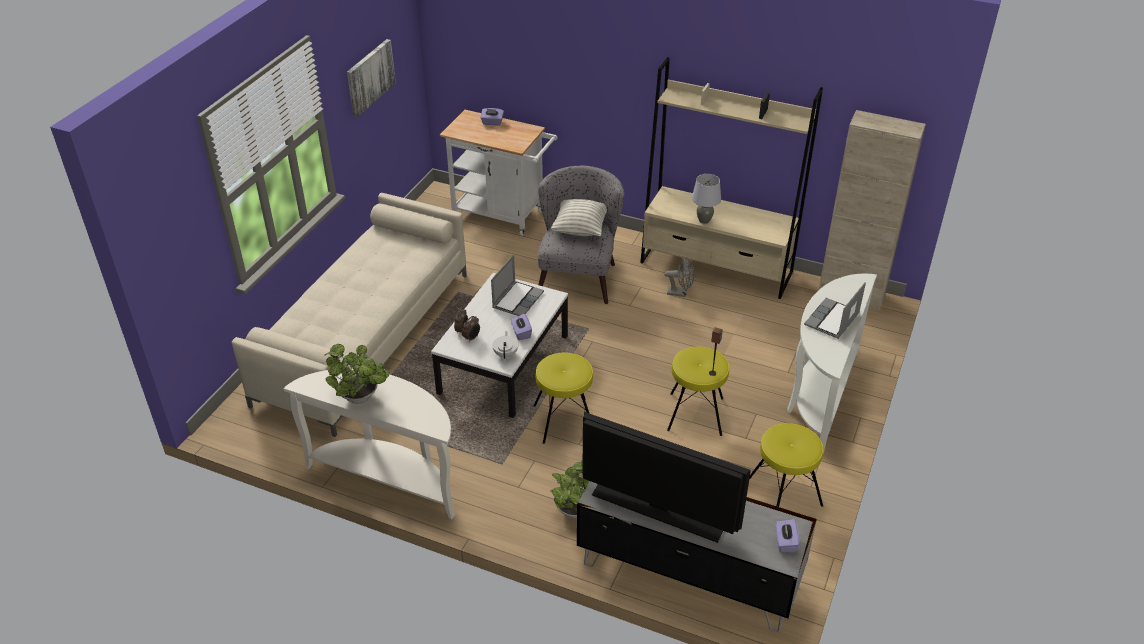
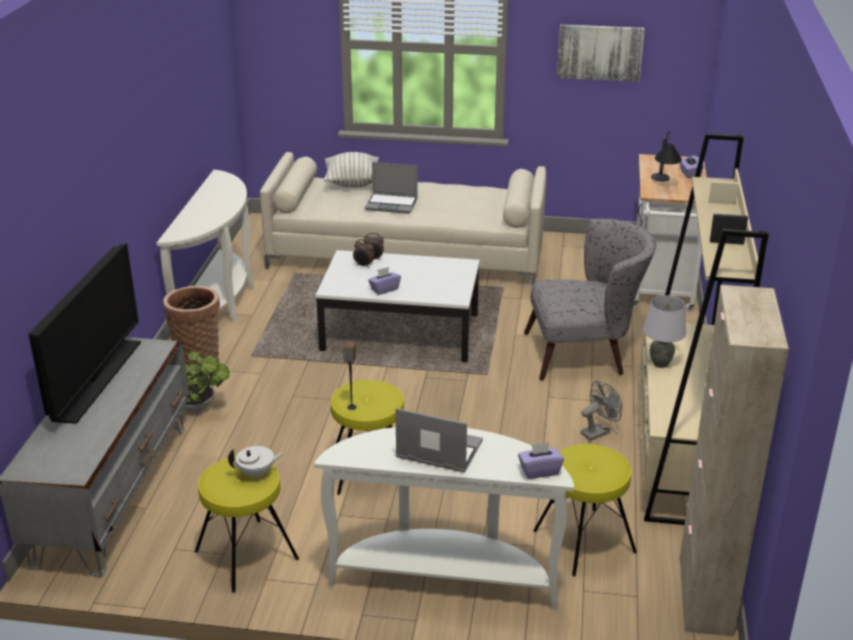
camera: 75 degrees right, 10 degrees down
potted plant [324,344,390,404] -> none
laptop [491,255,544,316] -> laptop moved to [365,162,418,214]
white teapot [492,331,518,359] -> white teapot moved to [228,446,284,479]
yellow stool [533,353,593,444] -> yellow stool moved to [533,444,637,577]
pillow [551,199,607,236] -> pillow moved to [324,152,379,187]
grey fan [664,257,695,297] -> grey fan turned 120 degrees counterclockwise [581,381,622,441]
purple tissue box [775,519,799,553] -> purple tissue box moved to [518,442,564,479]
none -> basket [163,286,220,376]
none -> table lamp [651,131,682,181]

